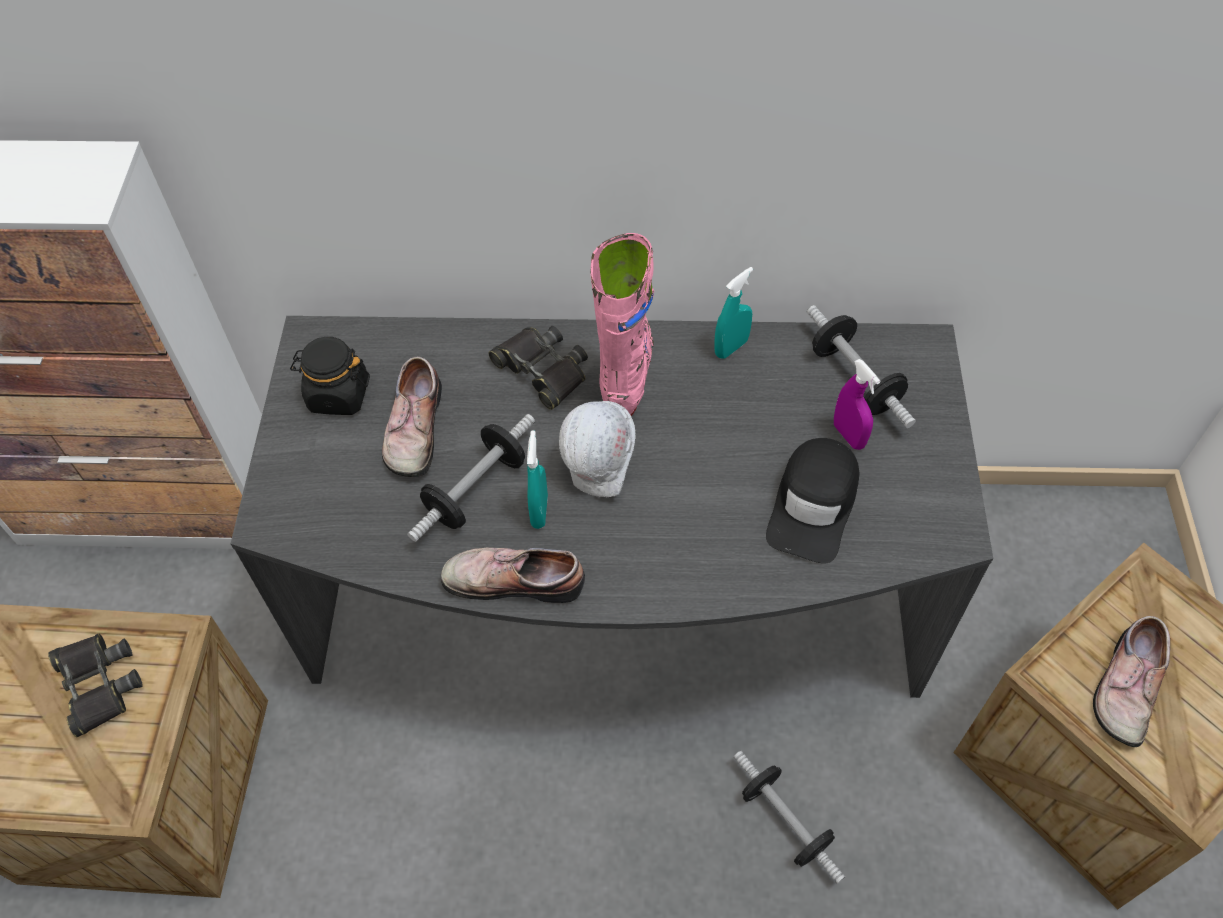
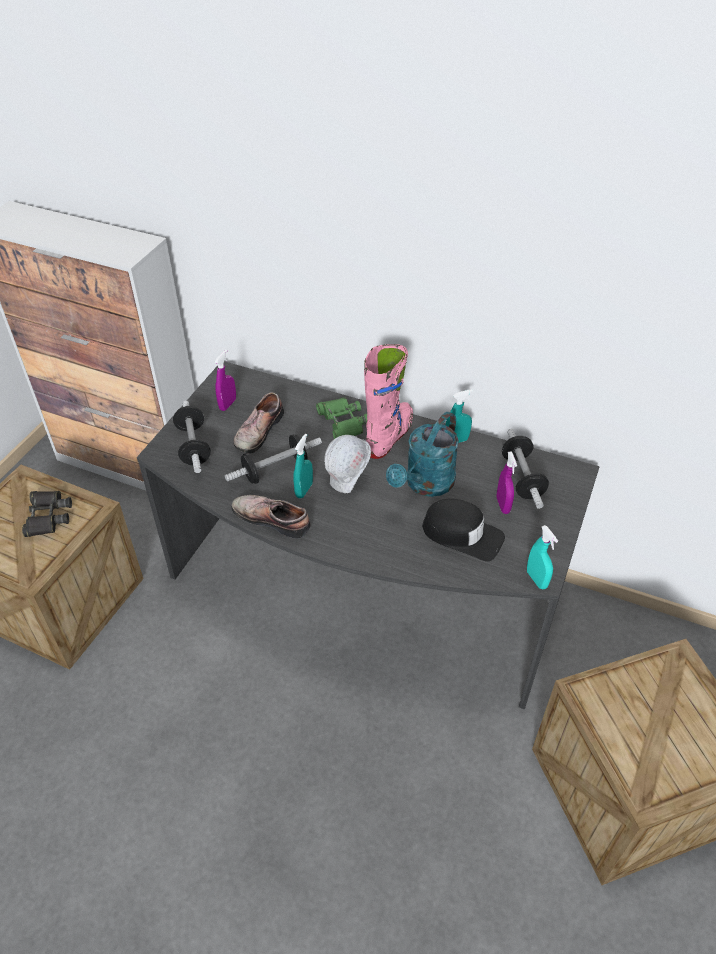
camera: 20 degrees right, 10 degrees down
black jar [290,337,370,415] -> purple spray bottle [215,350,236,411]
black binoculars [489,326,588,410] -> green binoculars [316,397,367,439]
dumbbell [734,751,845,884] -> dumbbell moved to [173,400,211,473]
black cap [766,438,859,564] -> black cap turned 105 degrees counterclockwise [422,499,505,561]
shoe [1093,616,1170,747] -> none
none -> turquoise watering can [386,412,459,497]
none -> turquoise spray bottle [527,525,558,589]

